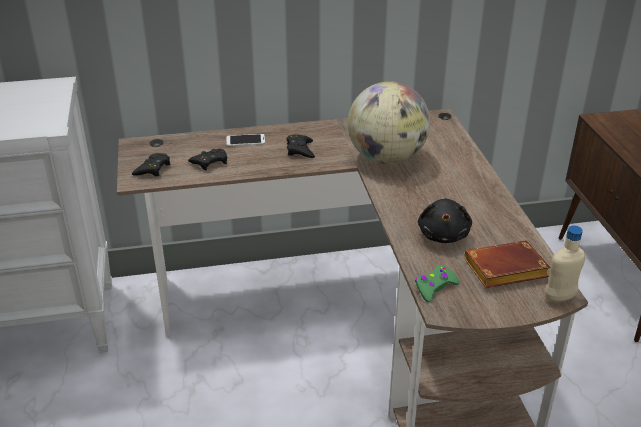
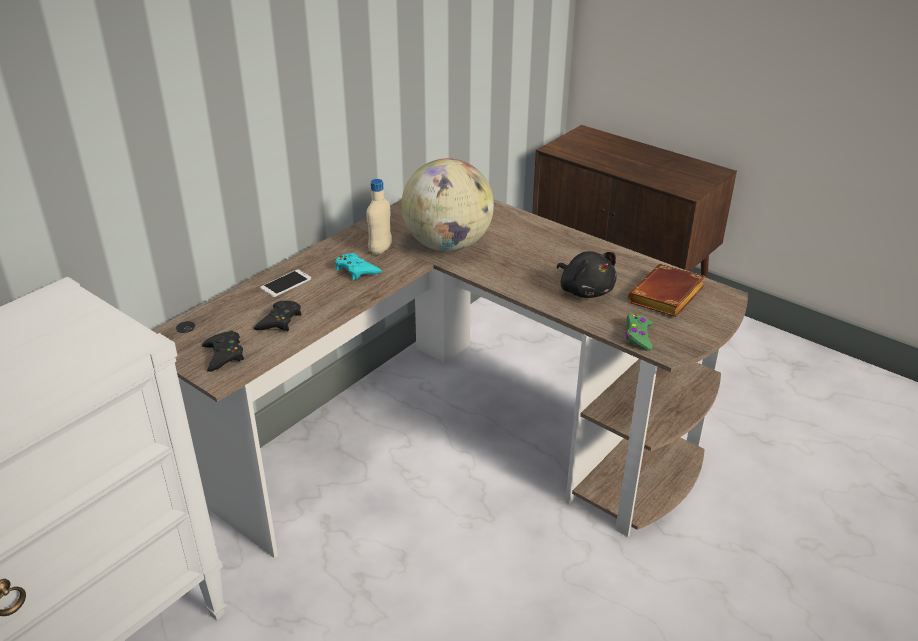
camera: 40 degrees left, 0 degrees up
black game controller [286,134,315,158] -> turquoise game controller [335,253,382,280]
beige bottle [545,225,586,303] -> beige bottle moved to [366,179,392,255]

